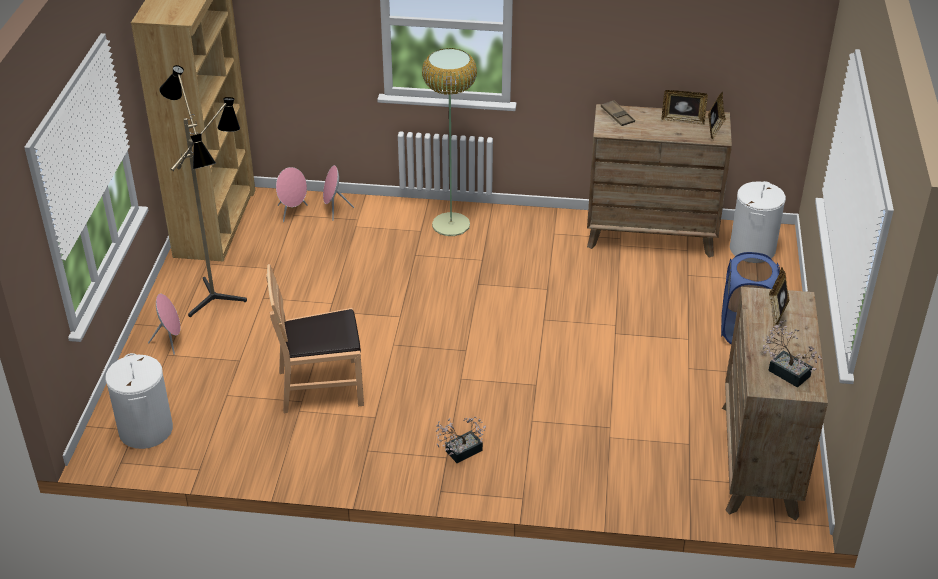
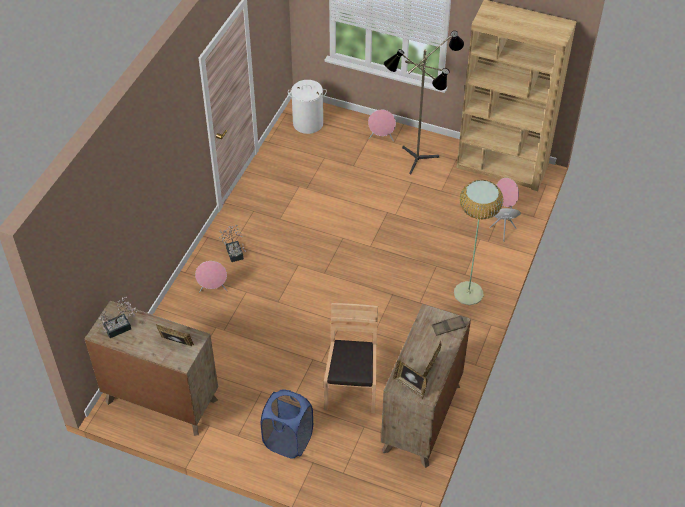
camera: 105 degrees right, 10 degrees up
brown chair [266,264,364,413] -> brown chair moved to [324,303,378,413]
white laundry basket [730,181,786,258] -> none
none -> pink speaker [195,261,227,293]

